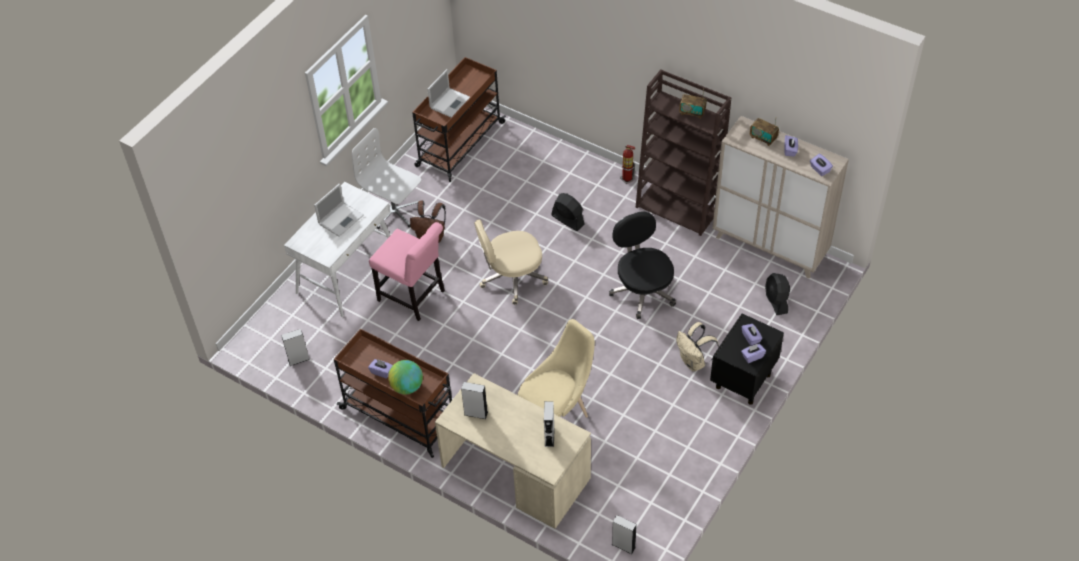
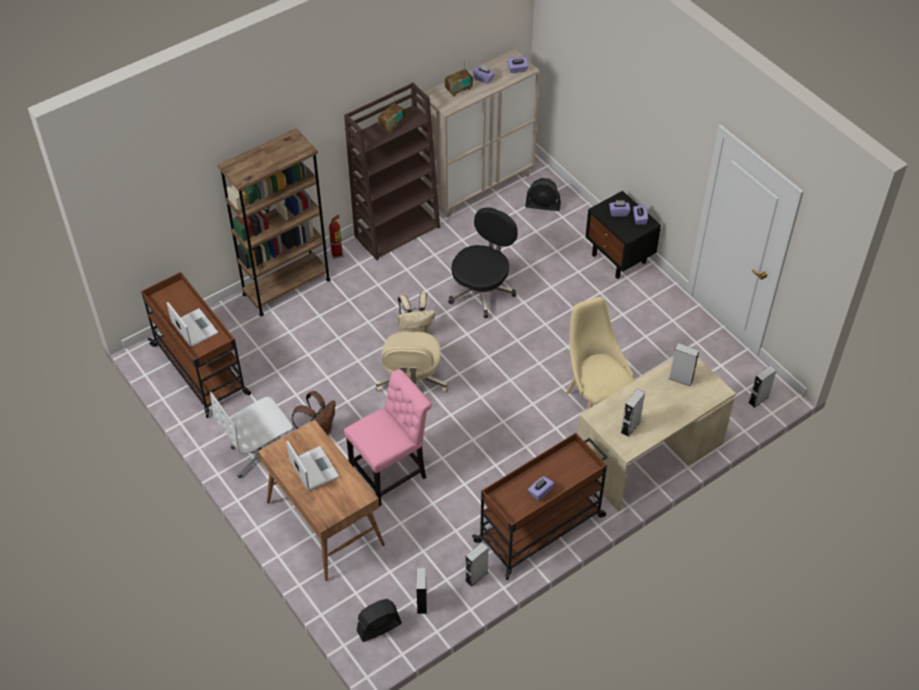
camera: 70 degrees left, 0 degrees up
white desk [284,182,391,317] -> brown desk [258,419,385,581]
globe [388,360,423,394] -> none
black fan [551,193,585,231] -> black fan moved to [356,599,402,642]
black office chair [609,212,676,319] -> black office chair turned 120 degrees clockwise [448,207,518,318]
beige backpack [676,322,719,371] -> beige backpack moved to [397,292,435,333]
none -> brown bookcase [217,129,331,316]
none -> grey speaker [465,542,489,587]

